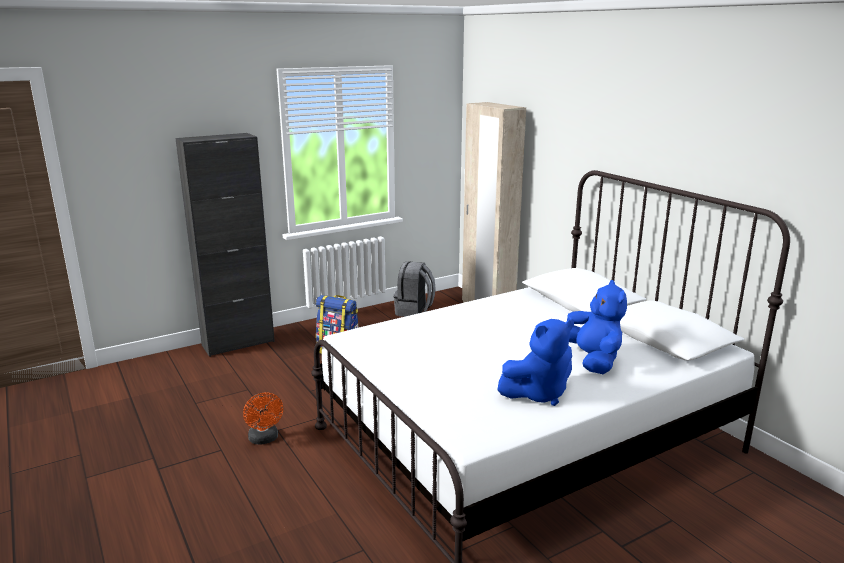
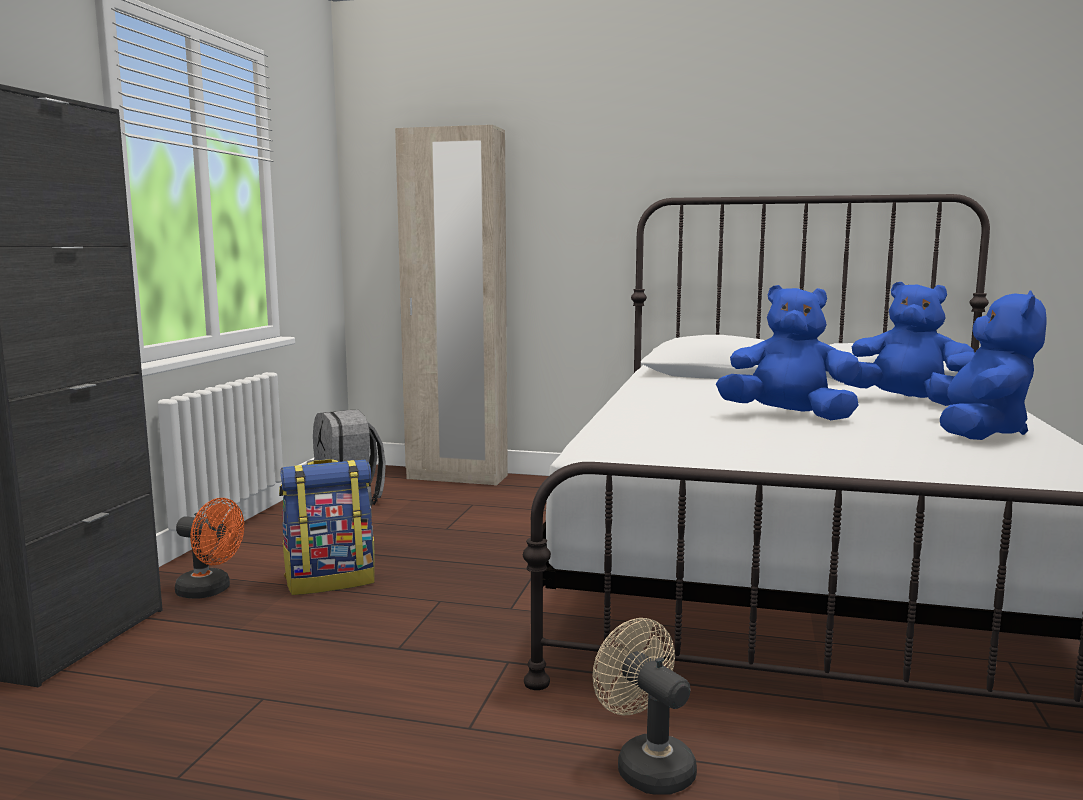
camera: 45 degrees left, 10 degrees down
orange fan [243,392,283,445] -> orange fan moved to [175,498,244,599]
none -> beige fan [592,618,697,795]
none -> blue plush toy [716,285,860,420]

